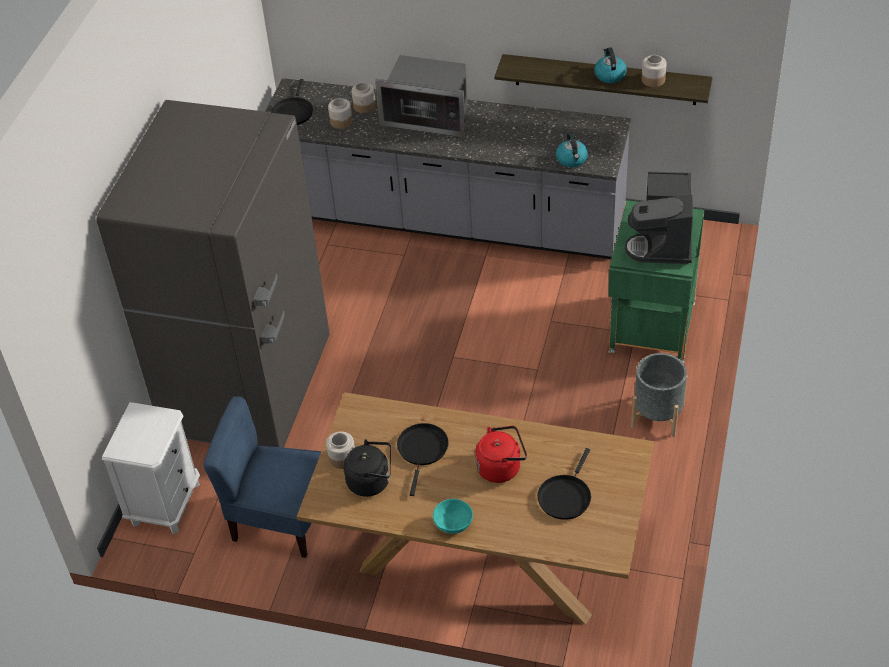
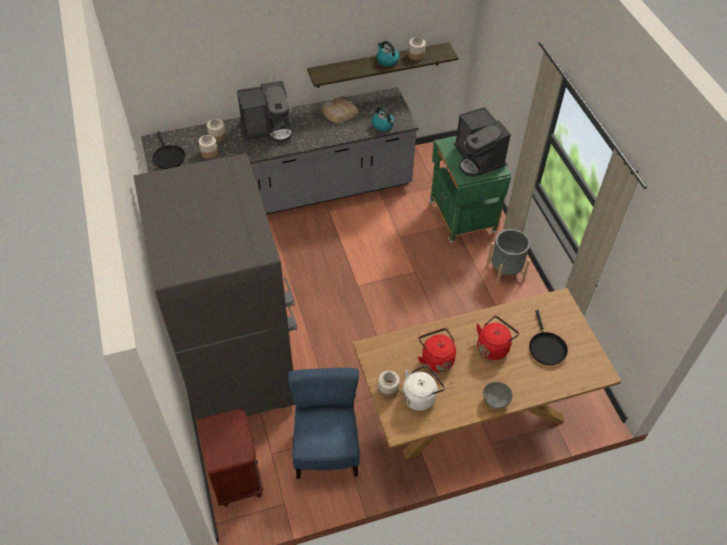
camera: 35 degrees left, 5 degrees up
white nightstand [102,402,200,534] -> brown nightstand [197,408,263,507]
blue chair [203,396,322,558] -> blue chair turned 105 degrees clockwise [287,368,360,479]
black kettle [343,439,391,497] -> white kettle [402,365,445,411]
microwave [375,55,468,138] -> coffee machine [237,80,292,143]
black frying pan [397,423,449,496] -> red kettle [418,328,456,372]
turquoise bowl [433,499,473,534] -> grey bowl [483,382,512,409]
none -> bread [322,96,359,123]

